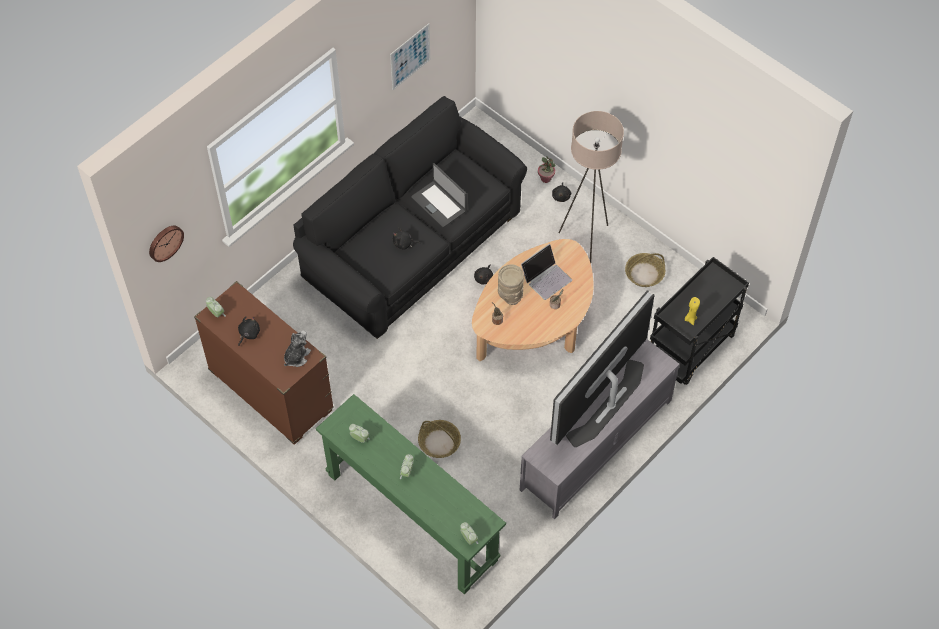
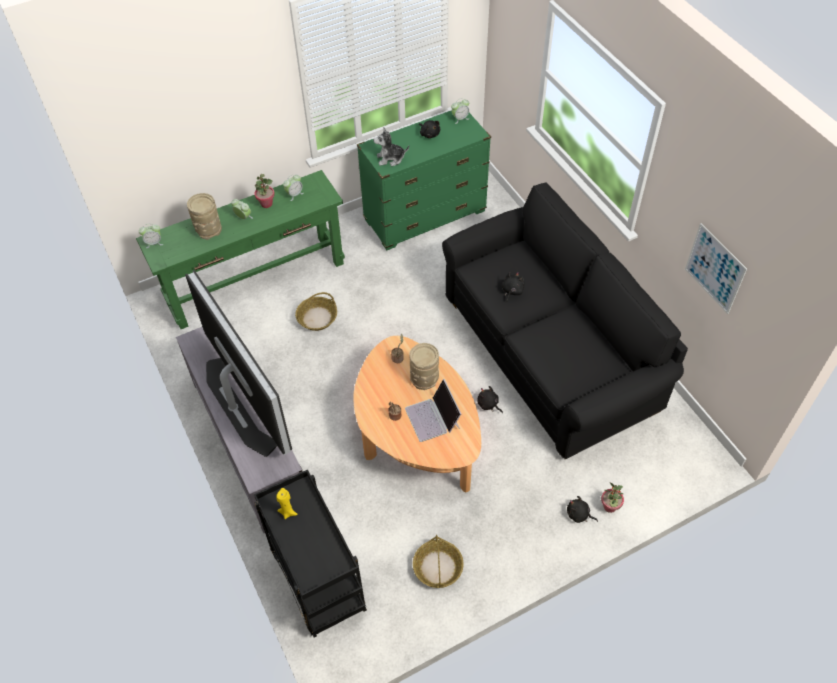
camera: 110 degrees right, 5 degrees down
wall clock [149,226,184,262] -> none
brown dresser [194,281,334,445] -> green dresser [357,110,491,250]
plush toy [284,330,311,367] -> plush toy turned 120 degrees clockwise [373,127,409,166]
laptop [411,163,467,228] -> none
beige floor lamp [559,111,624,263] -> none
none -> beige vase [187,193,222,240]
none -> potted plant [255,174,275,208]

